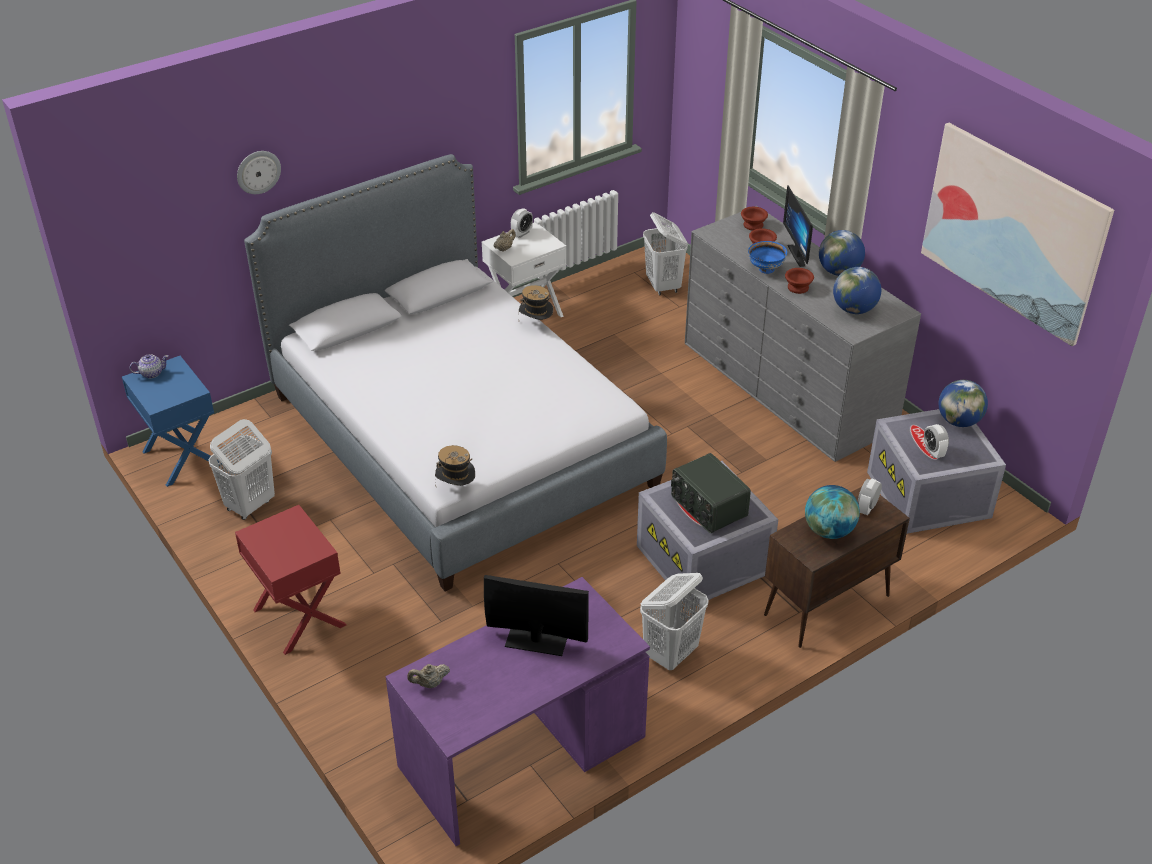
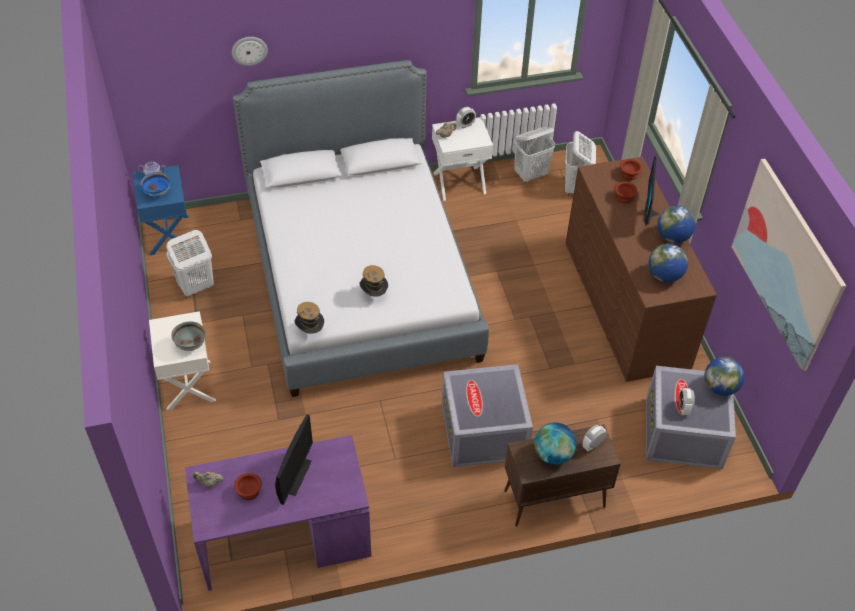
camera: 20 degrees right, 10 degrees up
red nightstand [235,505,346,655] -> white nightstand [149,311,216,410]
monitor [484,575,589,656] -> monitor turned 75 degrees clockwise [275,415,313,505]
hat [519,285,553,320] -> hat moved to [359,265,388,297]
white laundry basket [640,573,709,670] -> white laundry basket moved to [514,127,555,183]
radio [671,453,751,533] -> none
grey dresser [685,206,921,462] -> brown dresser [565,157,717,382]
blue bowl [748,241,787,274] -> blue bowl moved to [140,172,170,198]
brown bowl [785,268,814,294] -> brown bowl moved to [234,473,262,500]
none -> grey bowl [171,321,206,351]

